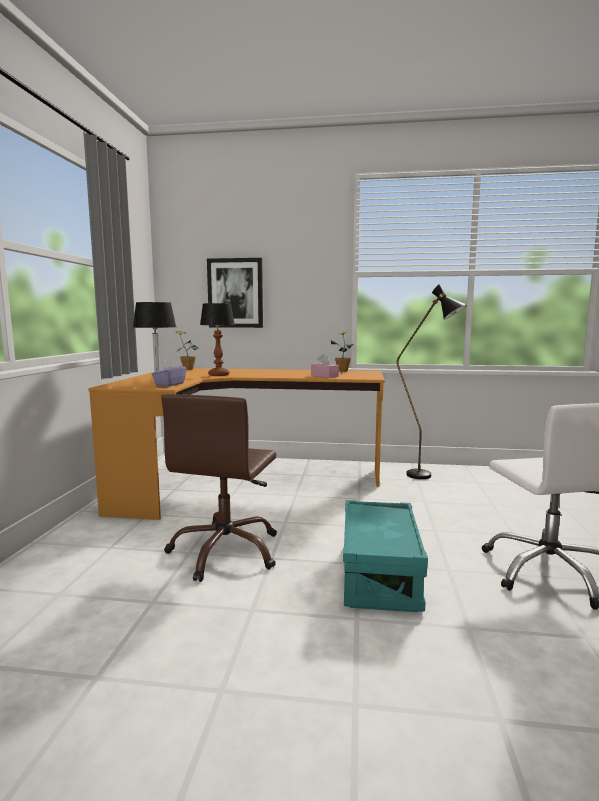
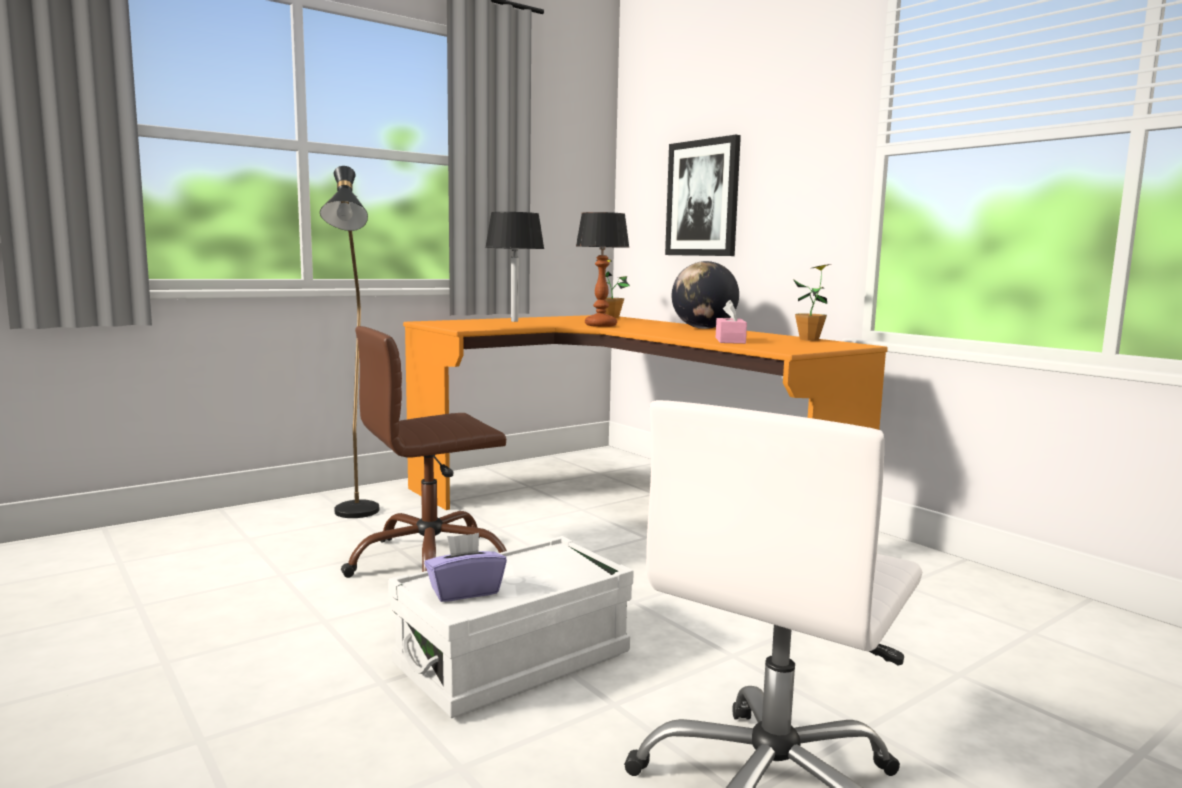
camera: 45 degrees right, 0 degrees up
purple tissue box [152,360,186,386] -> purple tissue box moved to [424,533,507,602]
turquoise storage box [343,500,428,612] -> white storage box [388,536,634,718]
black floor lamp [397,284,467,479] -> black floor lamp moved to [320,166,379,518]
none -> globe [672,261,739,329]

